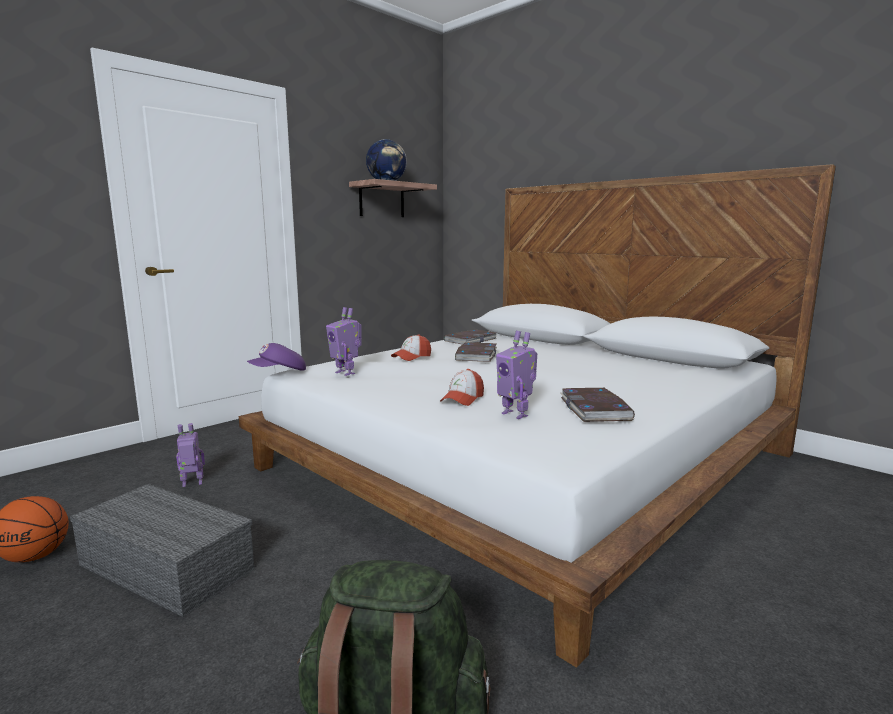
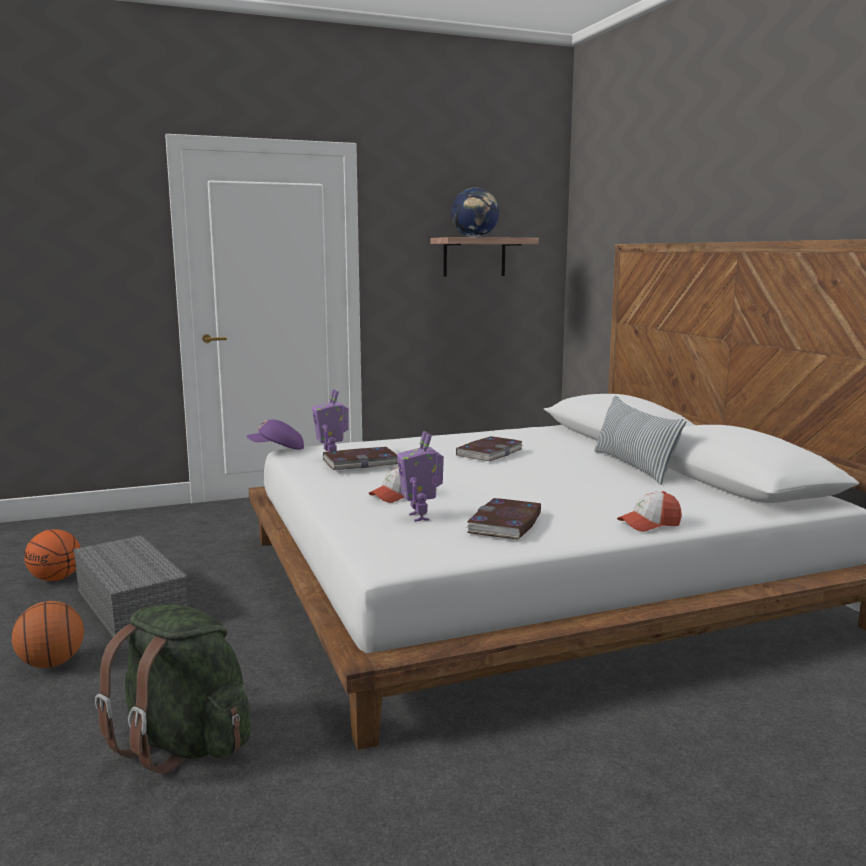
camera: 25 degrees right, 0 degrees up
toy robot [176,423,205,487] -> none
cap [391,334,431,361] -> cap moved to [617,491,682,532]
book [444,330,496,344] -> book moved to [322,447,398,470]
none -> basketball [12,601,84,668]
none -> pillow [594,396,687,485]

